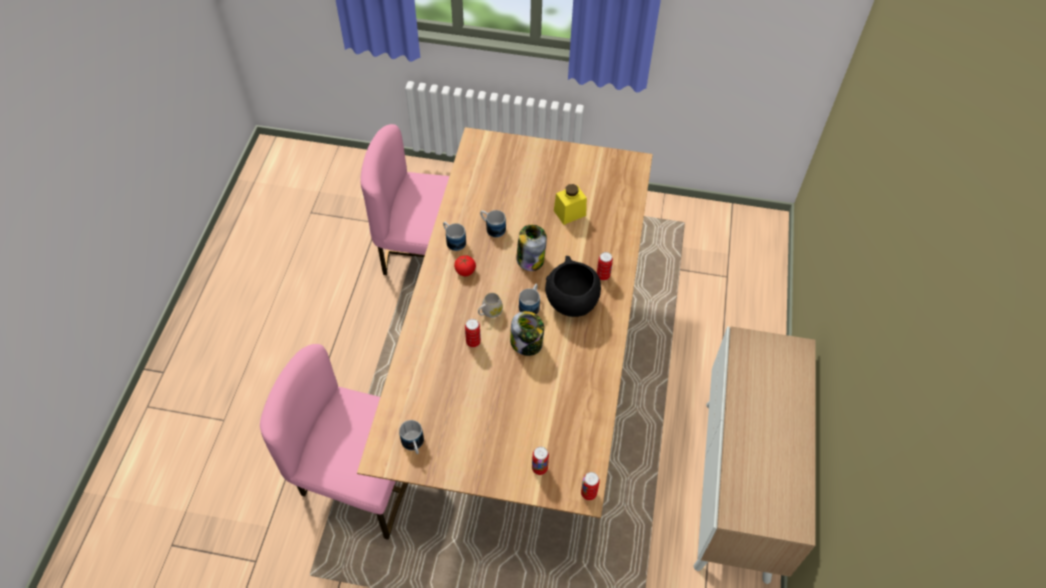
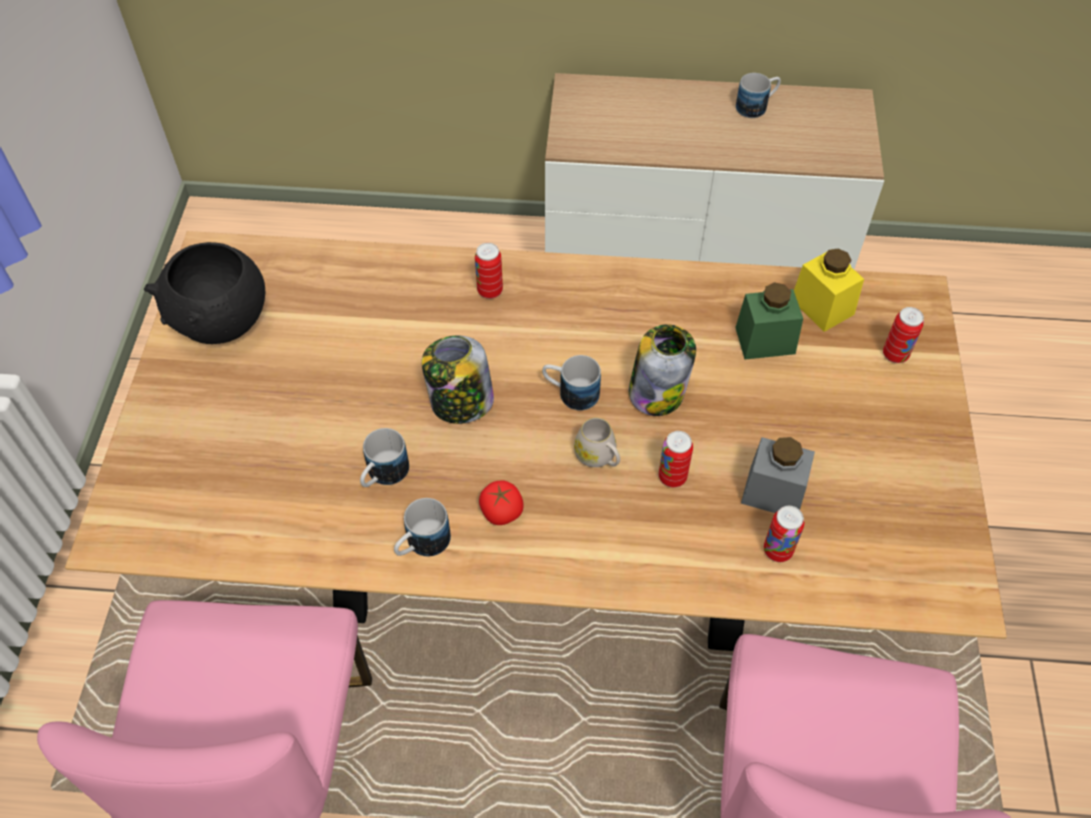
camera: 95 degrees left, 0 degrees up
mug [399,420,424,454] -> mug moved to [736,73,781,118]
black bowl [545,256,601,317] -> black bowl moved to [144,242,265,344]
yellow jar [554,184,587,225] -> yellow jar moved to [794,248,864,332]
can [581,472,600,500] -> can moved to [764,506,804,562]
none -> green jar [735,282,803,359]
none -> grey jar [741,437,815,513]

